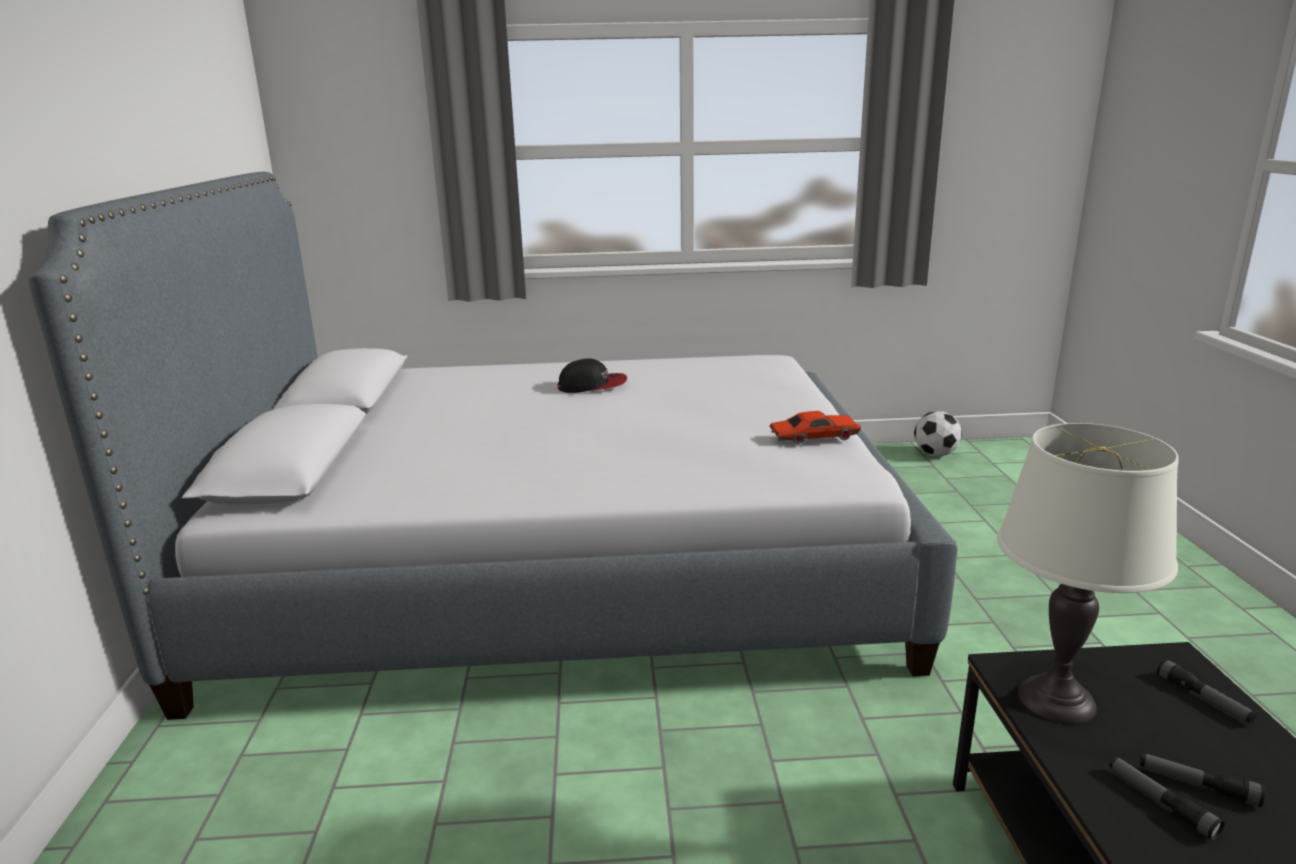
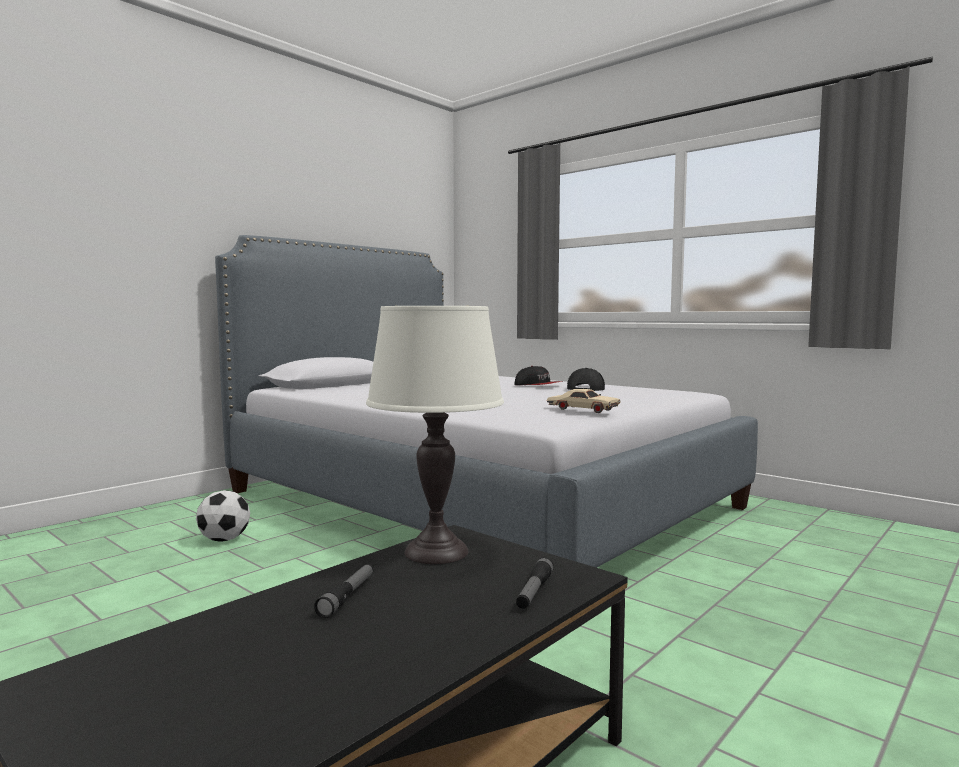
camera: 45 degrees right, 15 degrees down
red toy car [769,411,861,444] -> beige toy car [547,389,620,413]
football [914,411,962,456] -> football moved to [196,490,250,542]
flashlight [1140,753,1265,807] -> none
none -> black cap [567,368,605,391]

